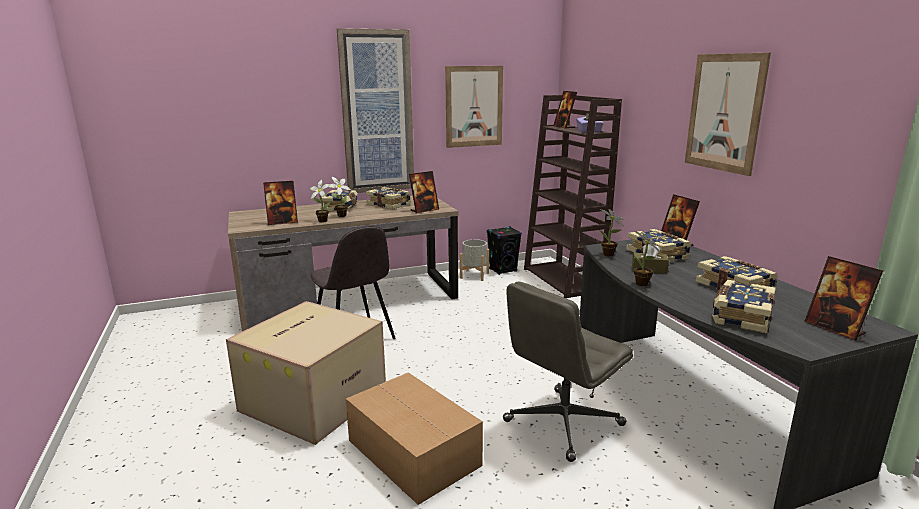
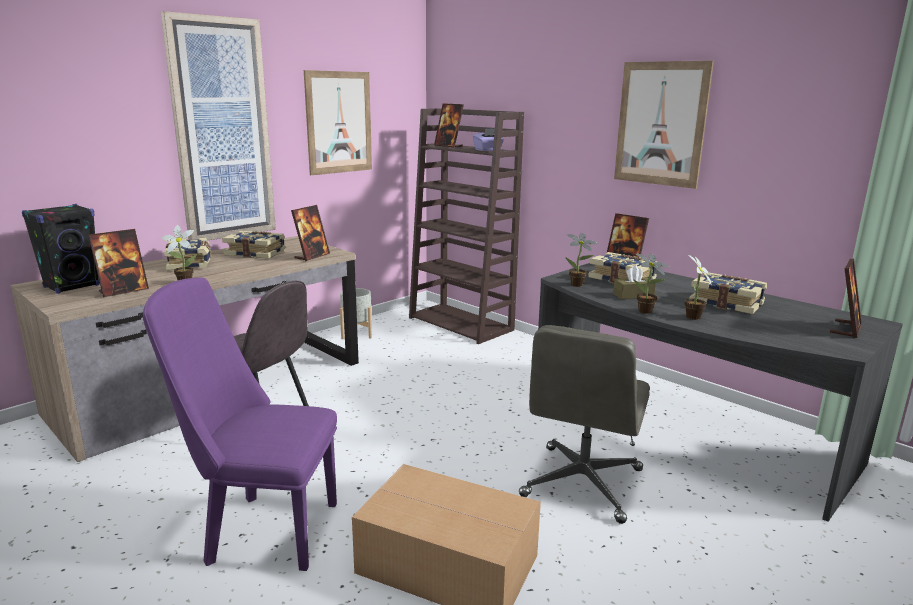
camera: 25 degrees left, 0 degrees up
cardboard box [226,301,386,445] -> purple chair [143,277,337,571]
potted plant [328,177,351,217] -> potted plant moved to [685,255,712,320]
black speaker [487,226,522,275] -> black speaker moved to [22,204,100,294]
book [712,280,776,334] -> none
picture frame [804,256,883,341] -> picture frame turned 90 degrees counterclockwise [830,259,862,338]

